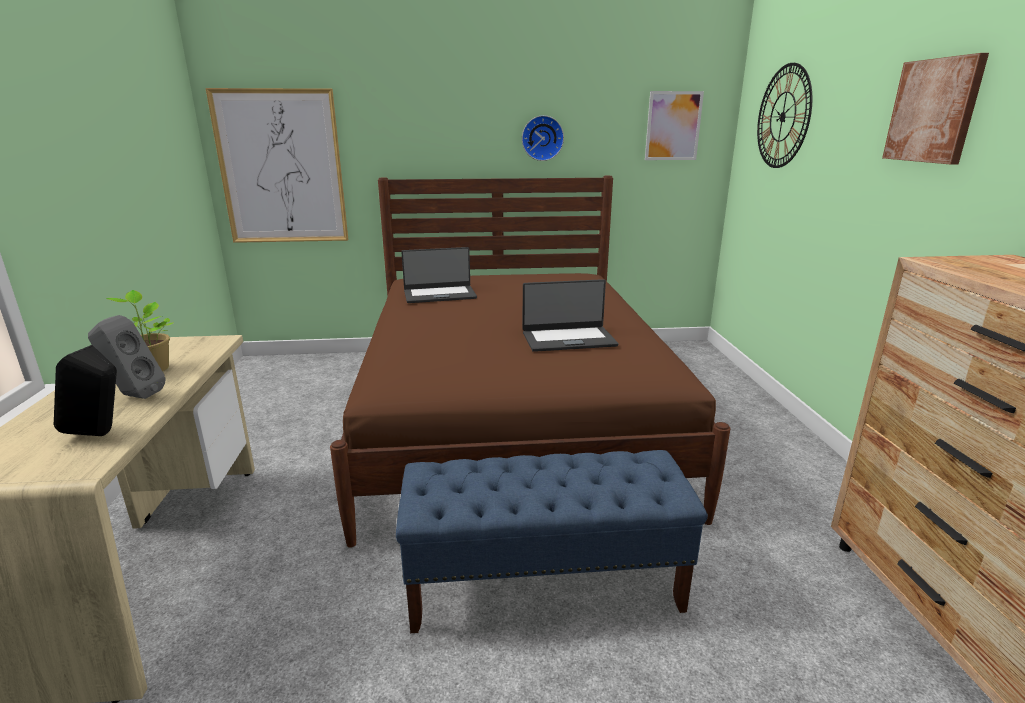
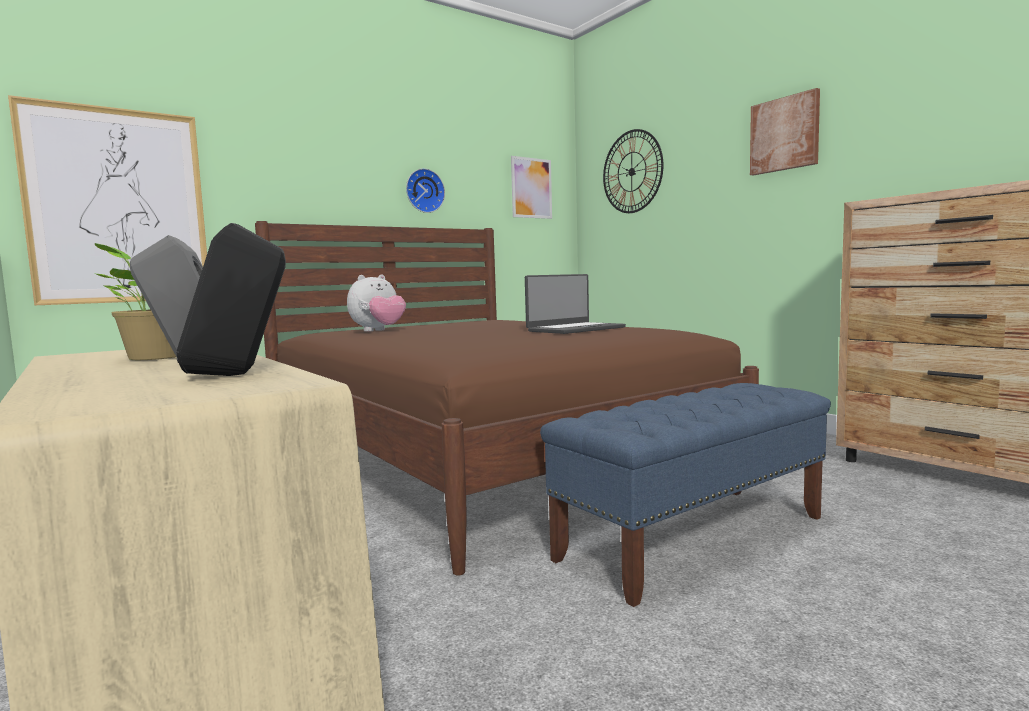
camera: 30 degrees left, 15 degrees down
laptop [401,247,477,303] -> plush toy [347,275,406,332]

